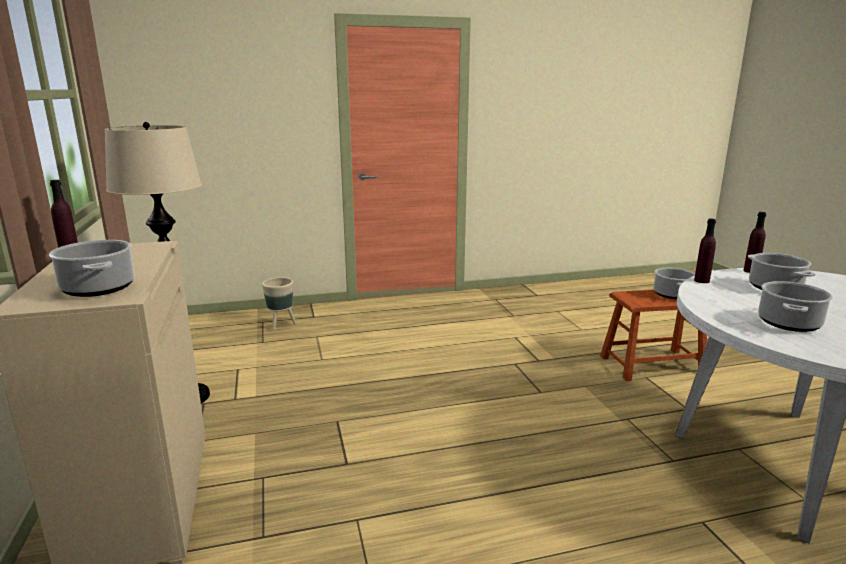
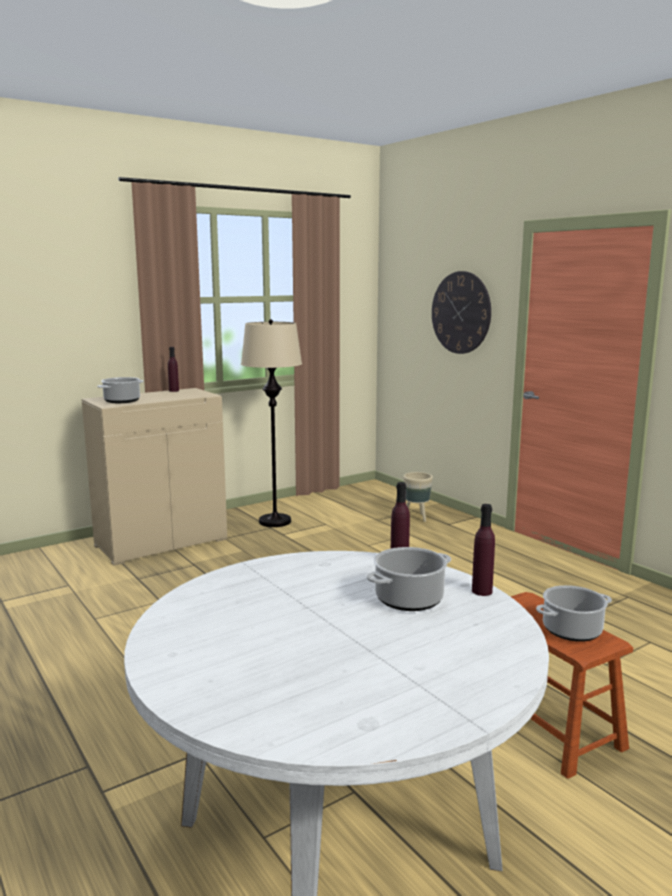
camera: 70 degrees right, 5 degrees down
cooking pot [758,281,833,332] -> none
none -> wall clock [432,271,491,354]

